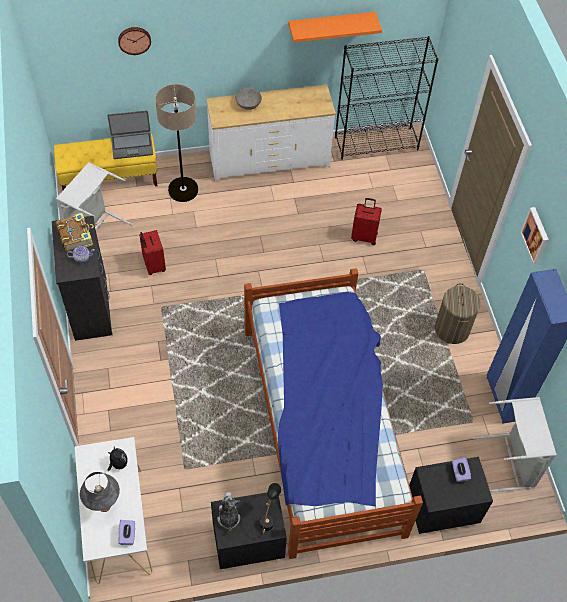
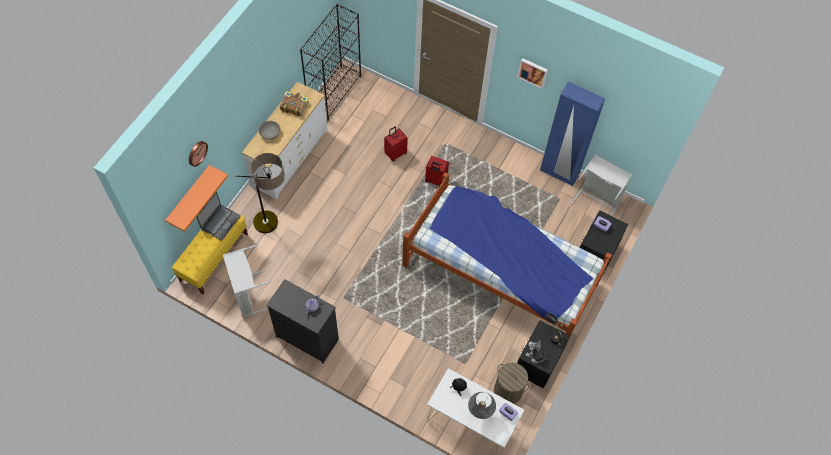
camera: 50 degrees left, 5 degrees up
book [56,213,94,252] -> book moved to [280,91,309,116]
red suitcase [139,230,166,275] -> red suitcase moved to [425,156,449,186]
orange shelf [288,12,382,43] -> orange shelf moved to [165,165,228,232]
laundry basket [435,283,481,344] -> laundry basket moved to [494,363,529,404]

